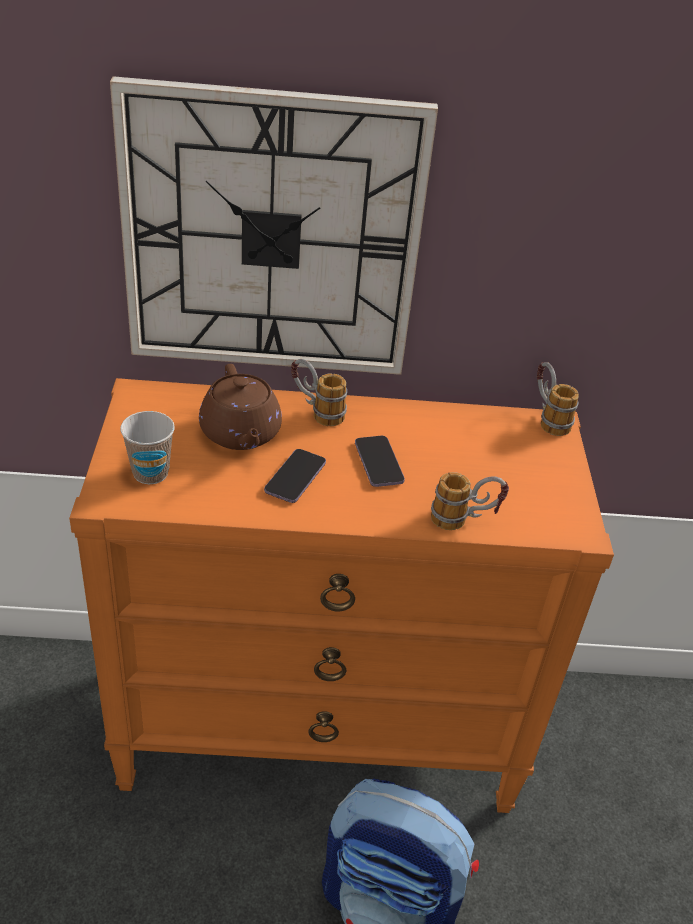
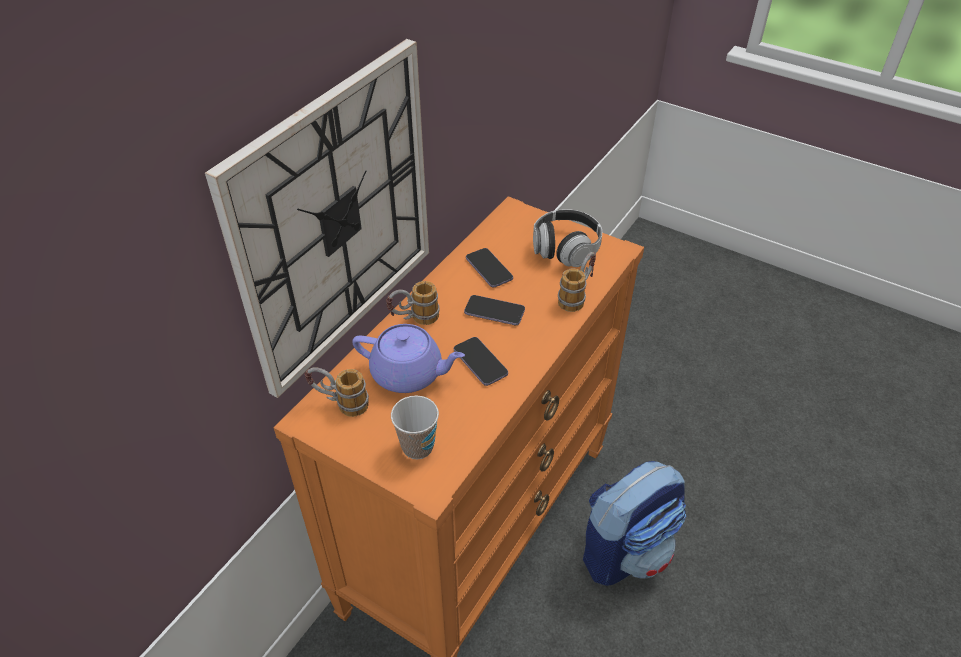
camera: 55 degrees left, 5 degrees up
brown teapot [199,364,282,450] -> purple teapot [352,324,465,393]
mug [537,362,579,436] -> mug moved to [305,367,369,417]
none -> phone [466,248,513,287]
none -> headphones [533,209,602,267]

